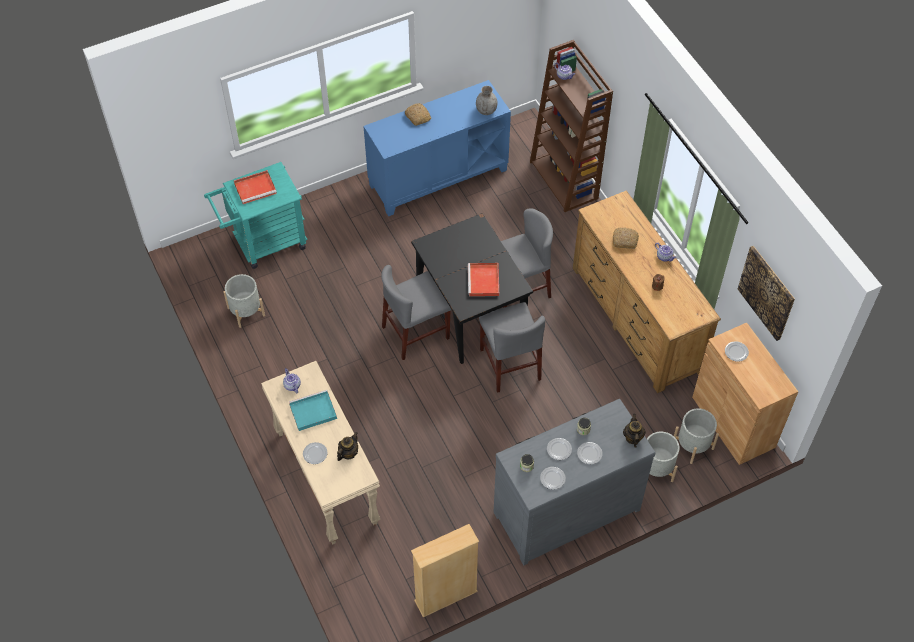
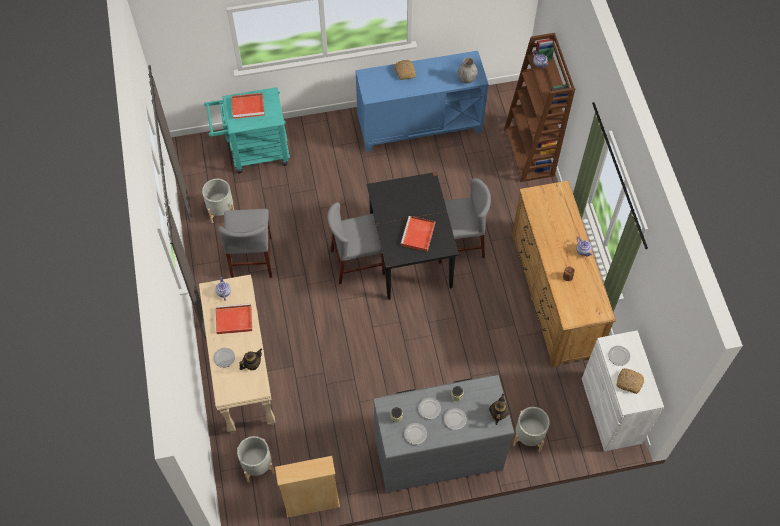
camera: 15 degrees right, 5 degrees up
turquoise tray [289,390,337,431] -> red tray [216,303,252,334]
grey chair [479,302,545,393] -> grey chair moved to [218,209,272,278]
bread [613,228,639,249] -> bread moved to [617,368,644,394]
grey planter [674,408,719,464] -> grey planter moved to [237,436,275,482]
brown cabinet [692,323,798,465] -> white cabinet [582,330,664,451]
picture [738,246,795,341] -> none

